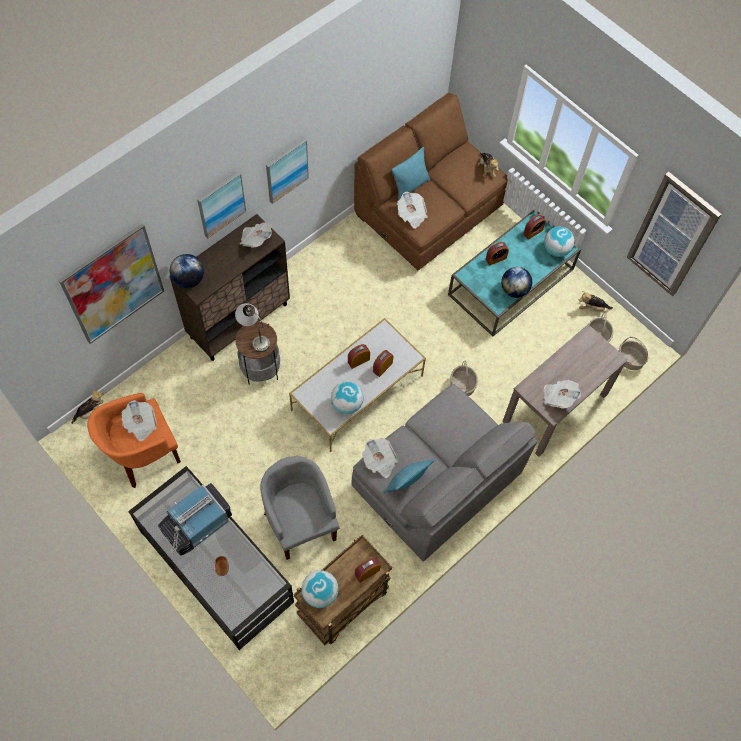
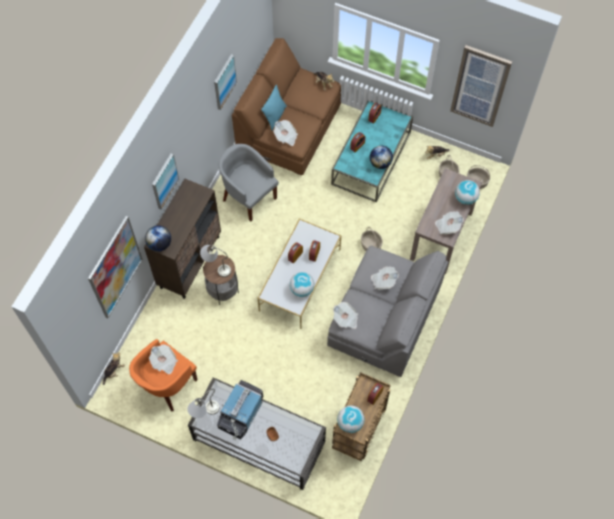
camera: 20 degrees left, 0 degrees up
newspaper [240,222,272,248] -> newspaper moved to [371,266,399,289]
grey armchair [260,456,340,560] -> grey armchair moved to [219,144,279,221]
picture [266,138,309,204] -> picture moved to [214,54,237,110]
turquoise pillow [384,459,435,493] -> none
globe [544,227,575,257] -> globe moved to [455,180,480,205]
none -> grey table lamp [187,389,219,418]

